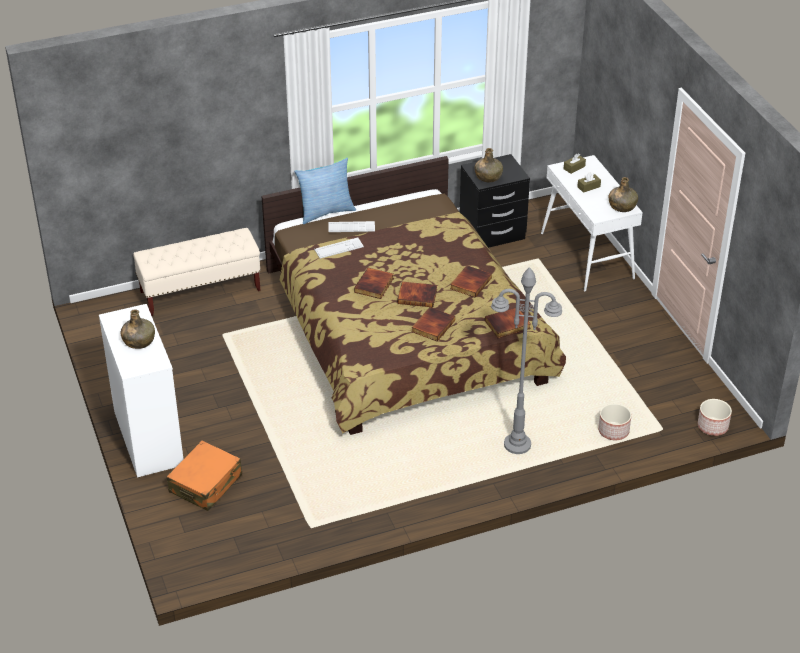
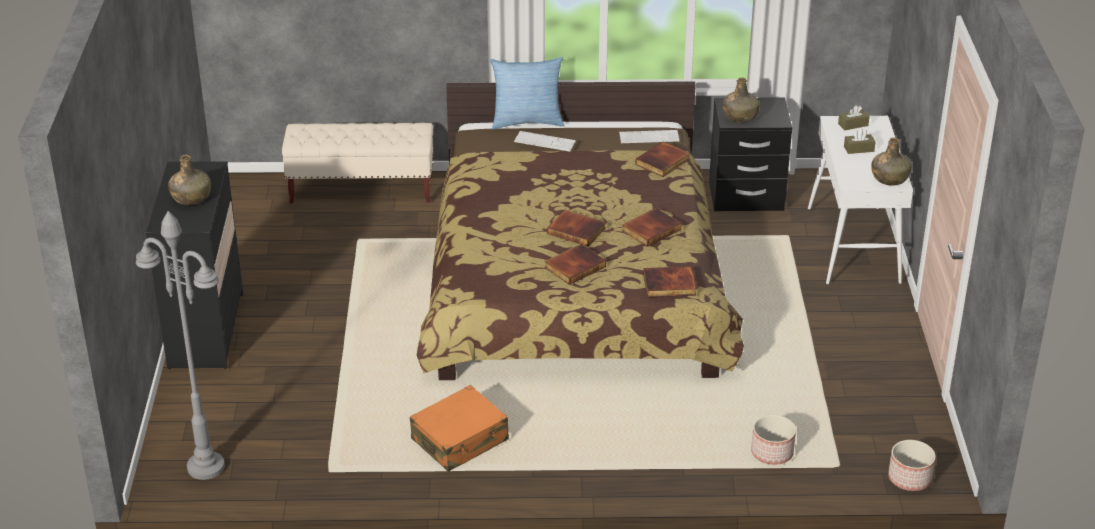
camera: 20 degrees right, 5 degrees down
white dresser [99,304,183,478] -> black dresser [146,161,243,369]
orange suitcase [167,440,242,511] -> orange suitcase moved to [410,385,509,472]
keyboard [314,237,364,259] -> keyboard moved to [619,130,680,143]
book [354,268,394,299] -> book moved to [635,142,690,177]
grey floor lamp [491,267,562,454] -> grey floor lamp moved to [136,211,225,480]

